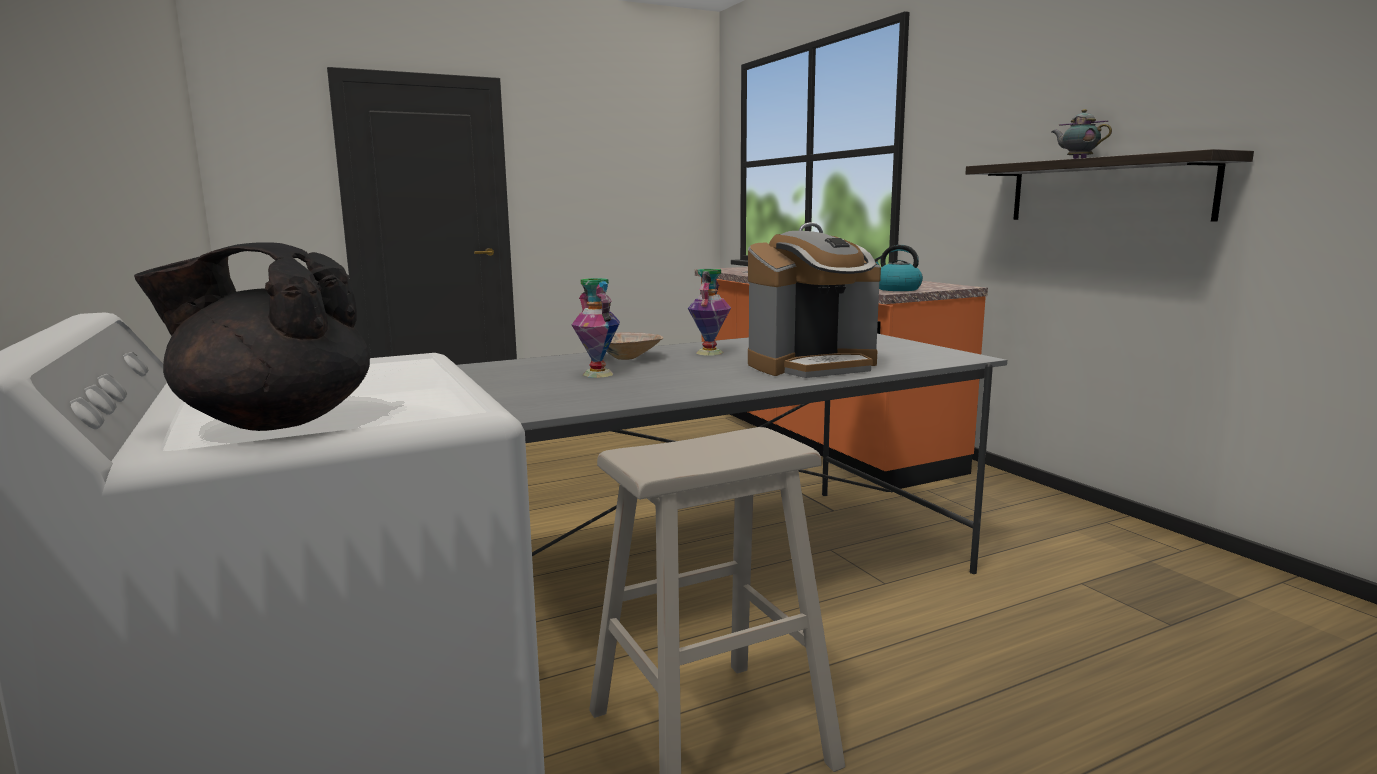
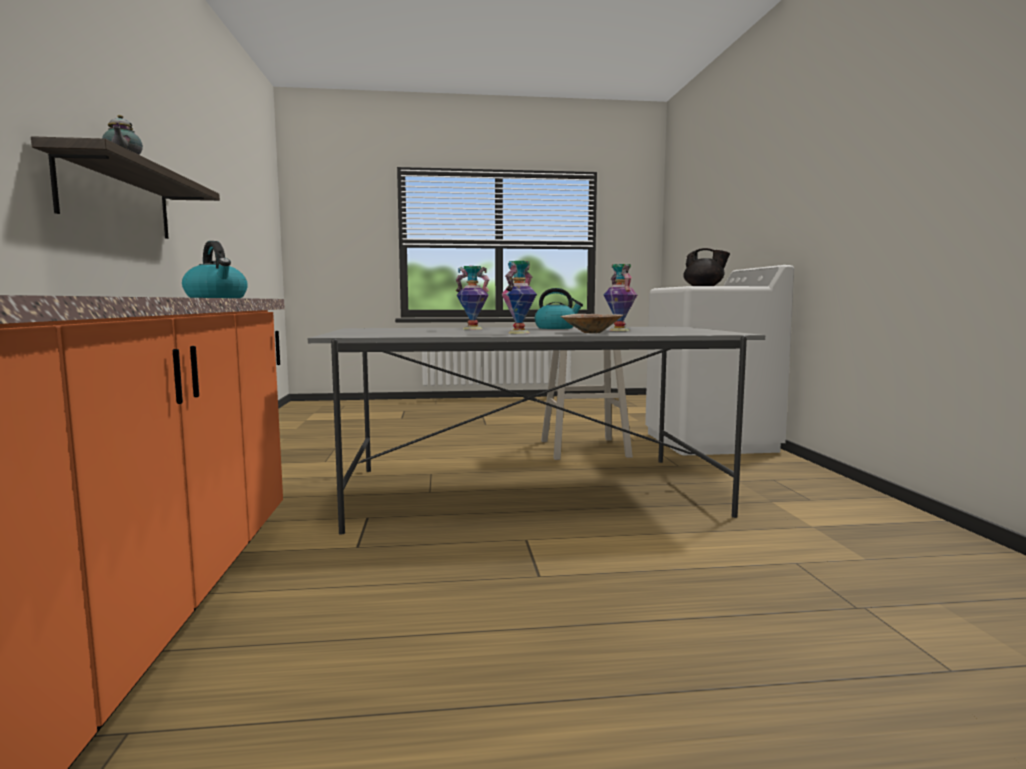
camera: 160 degrees left, 5 degrees down
coffee machine [748,231,881,378] -> vase [455,266,490,330]
none -> kettle [535,288,583,329]

